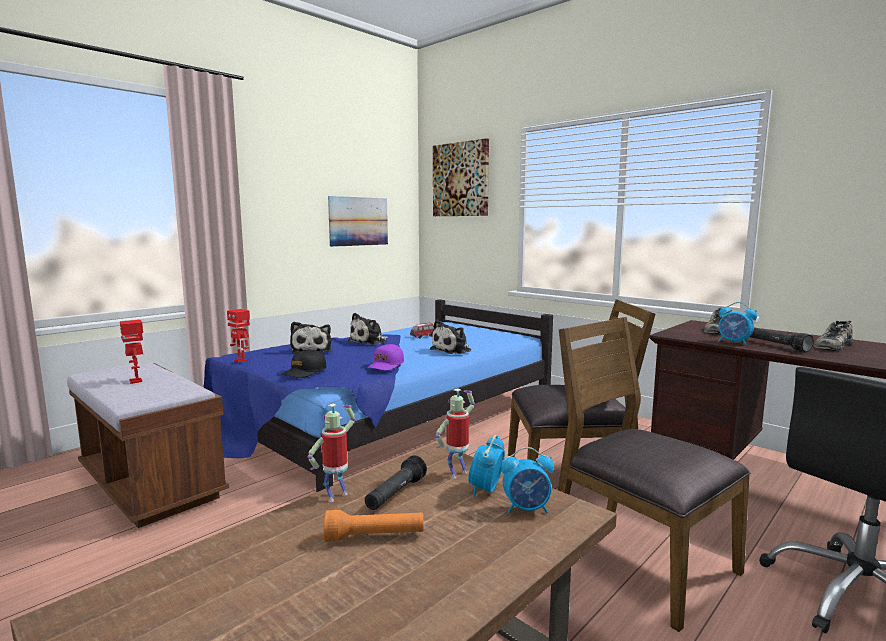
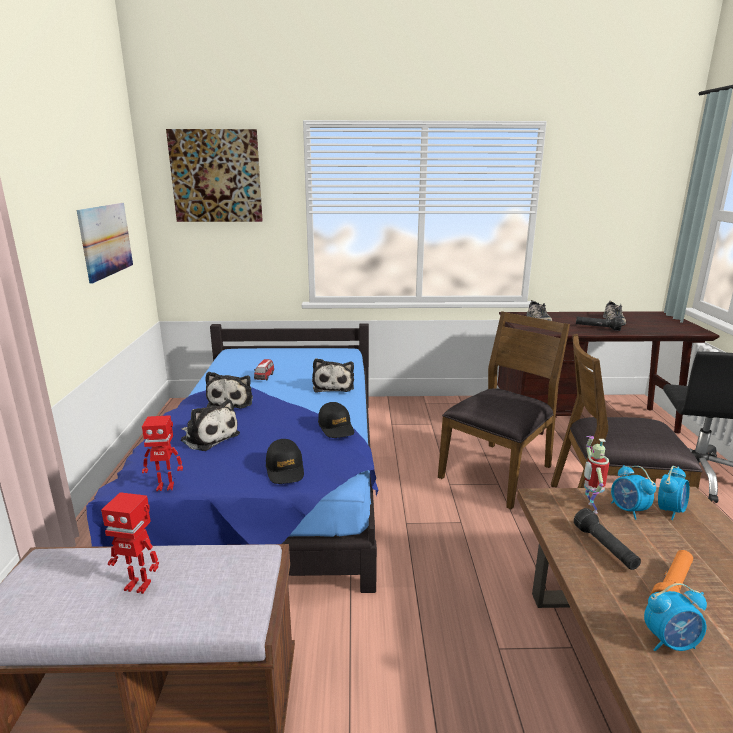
camera: 45 degrees left, 10 degrees up
toy robot [308,404,355,502] -> none
purple cap [367,344,404,370] -> black cap [318,402,354,438]
alarm clock [718,302,757,345] -> alarm clock moved to [644,583,707,651]

